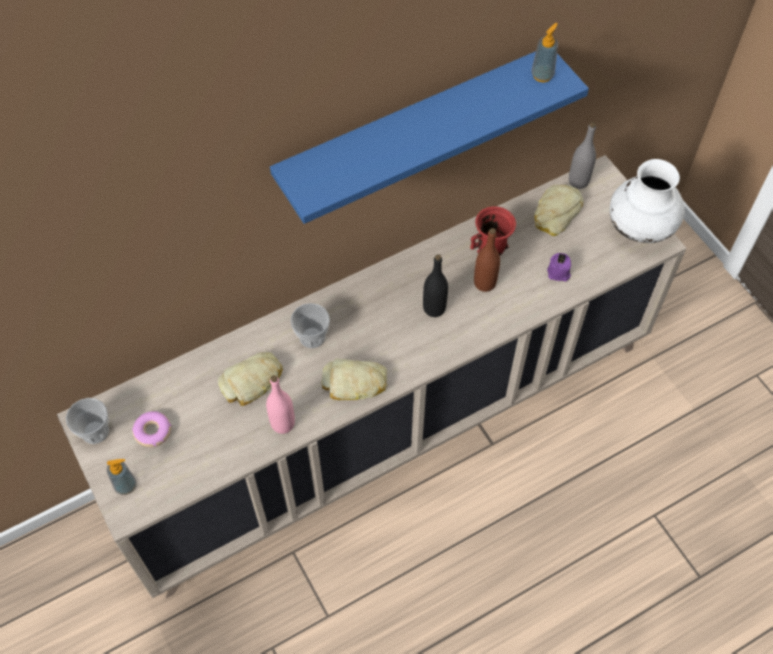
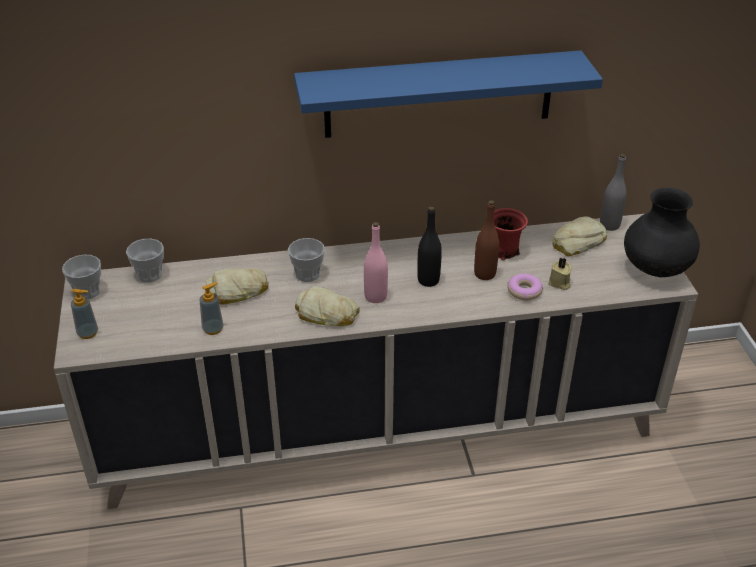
camera: 20 degrees right, 20 degrees down
donut [132,411,172,447] -> donut moved to [507,274,543,300]
pink bottle [266,375,295,434] -> pink bottle moved to [364,222,388,303]
soap dispenser [531,23,558,82] -> soap dispenser moved to [200,282,224,335]
purple candle [547,253,571,282] -> beige candle [548,258,572,290]
white vase [610,159,685,243] -> black vase [624,188,700,277]
none -> cup [126,239,164,282]

